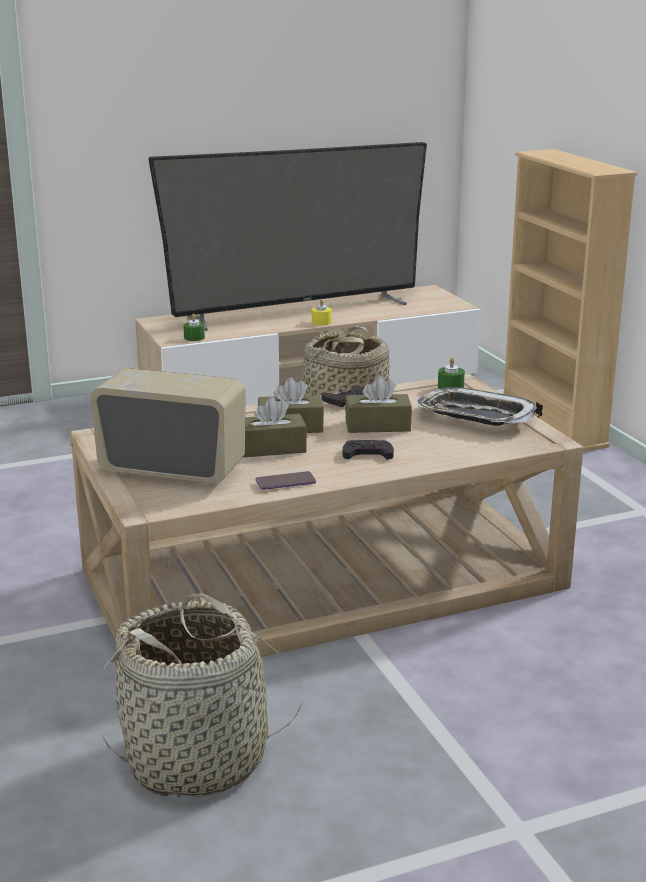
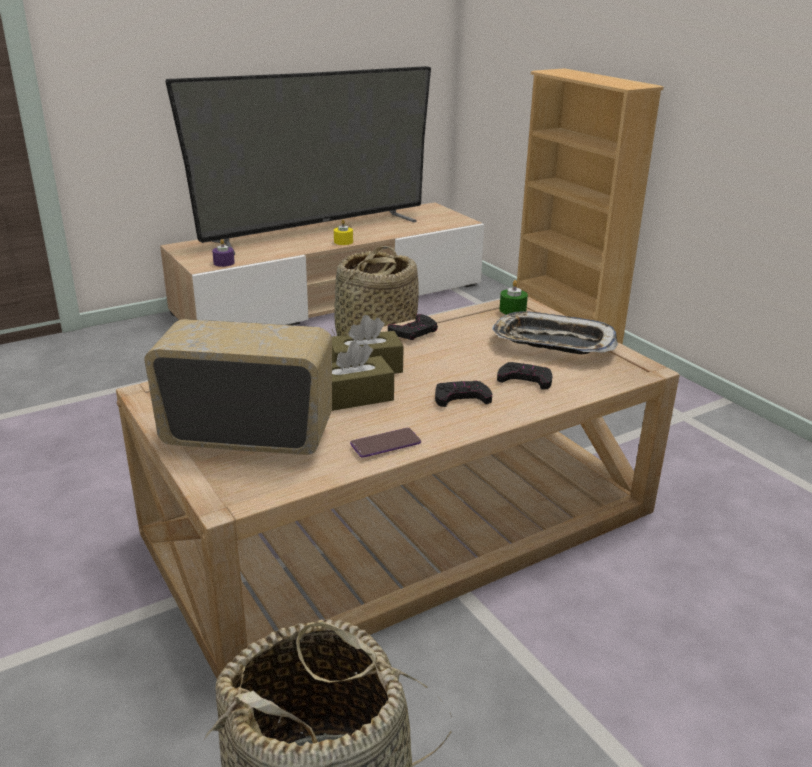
camera: 10 degrees left, 5 degrees up
green candle [183,314,205,341] -> purple candle [212,239,235,267]
brown tissue box [345,376,412,433] -> none
none -> black game controller [497,362,552,390]

